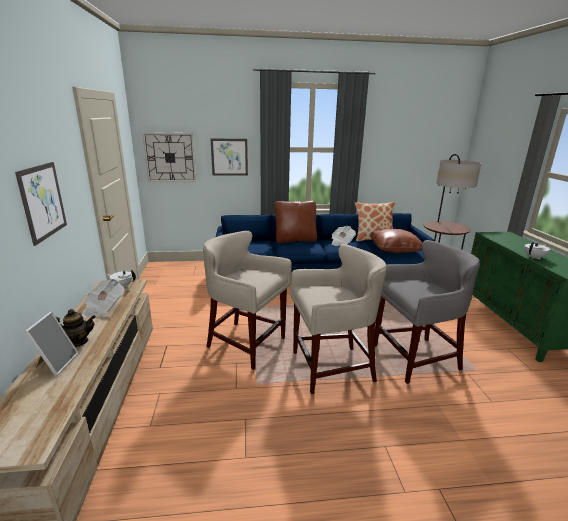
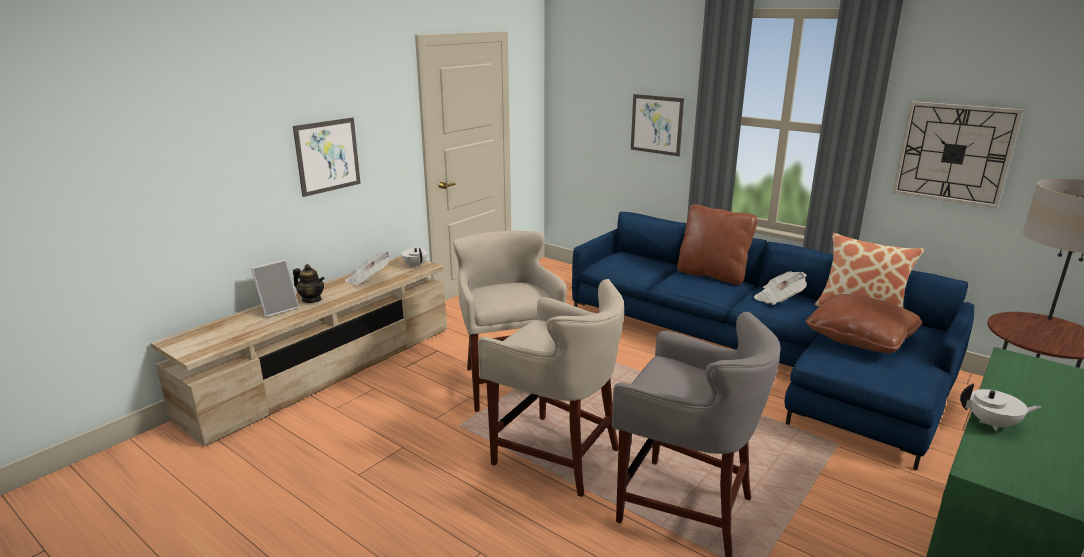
camera: 45 degrees right, 0 degrees up
wall clock [142,132,196,182] -> wall clock moved to [893,101,1023,208]

